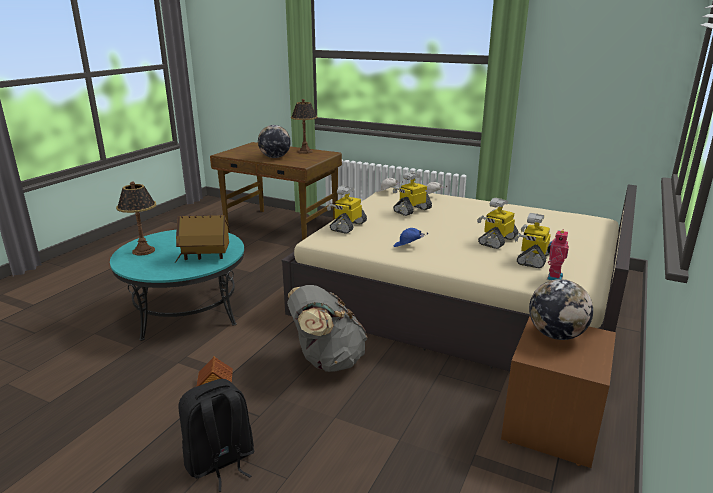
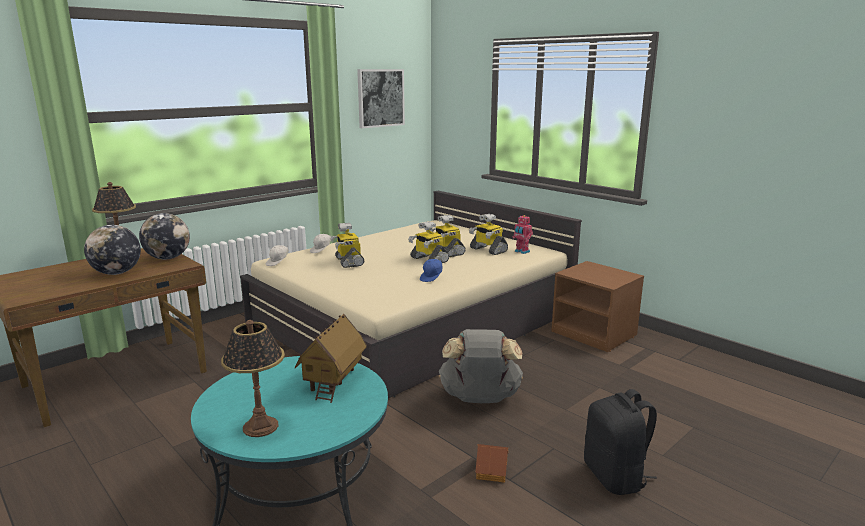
camera: 70 degrees left, 5 degrees down
toy robot [327,186,367,234] -> toy robot moved to [408,221,449,263]
globe [529,279,593,340] -> globe moved to [139,213,190,259]
none -> picture [357,69,405,128]

